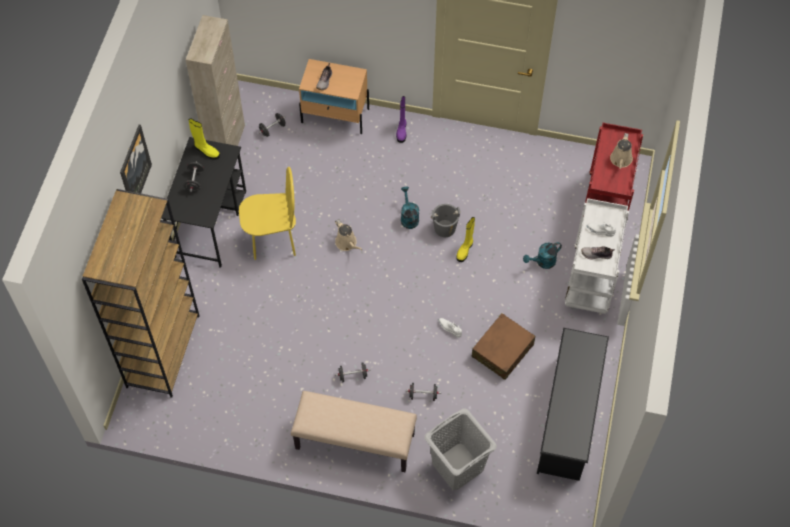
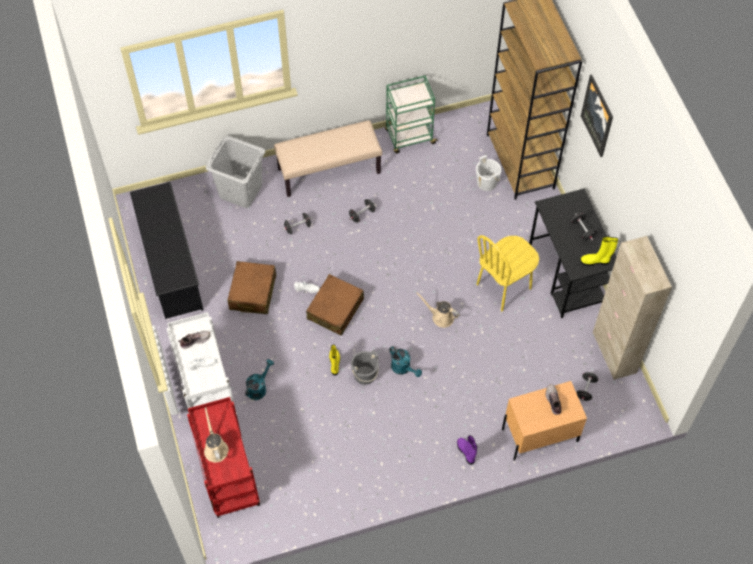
camera: 150 degrees right, 0 degrees up
none -> brown suitcase [306,274,364,336]
none -> green cart [385,75,438,154]
none -> white bucket [476,155,501,191]

